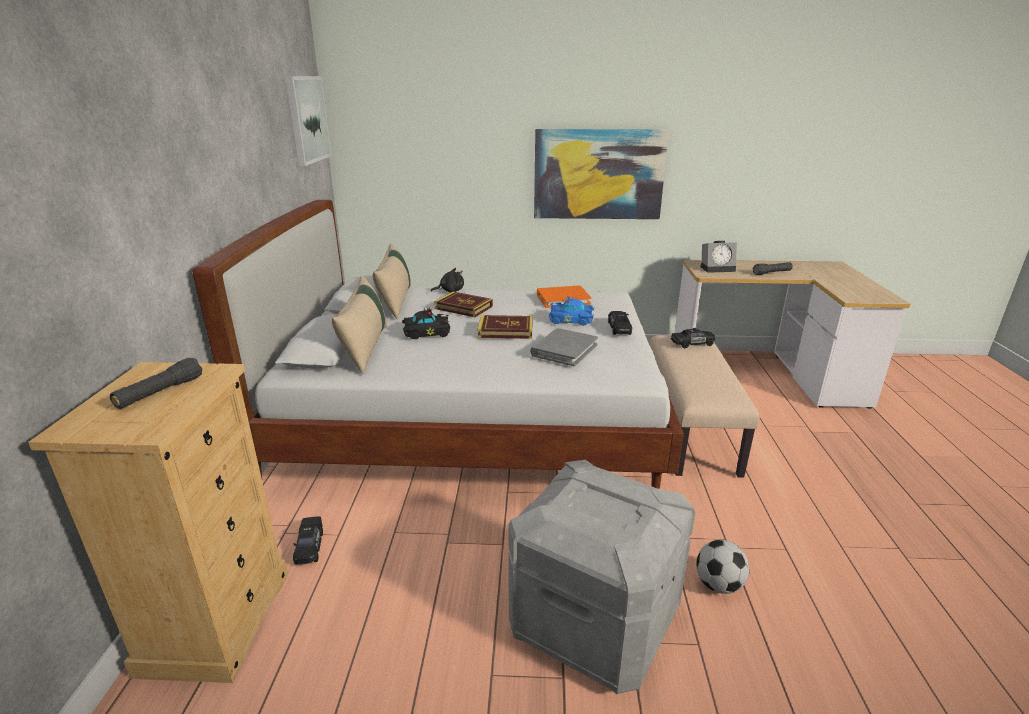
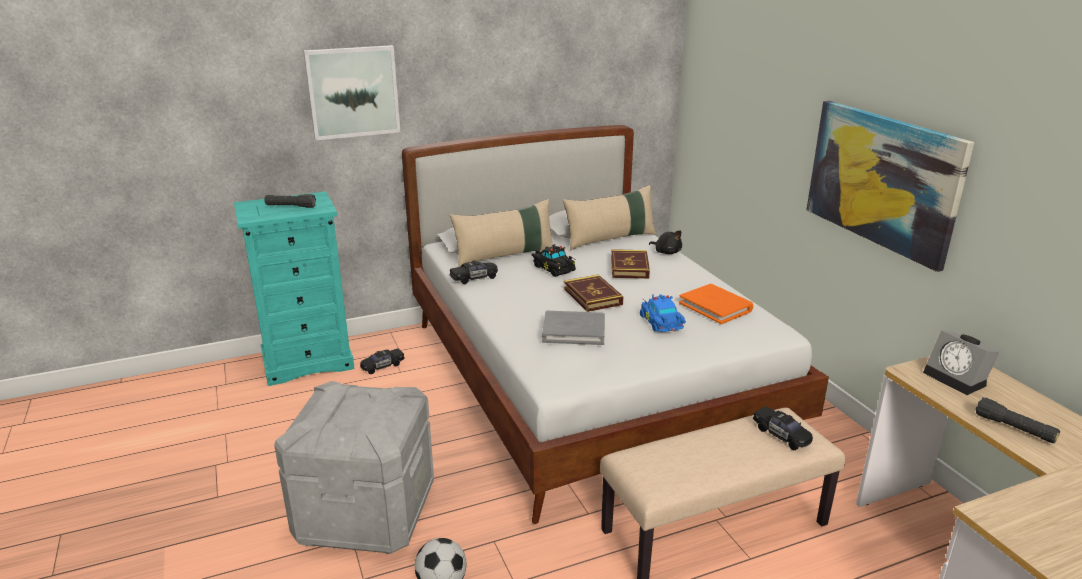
camera: 65 degrees right, 0 degrees up
beige dresser [28,362,288,683] -> turquoise dresser [234,191,355,386]
picture [285,76,332,166] -> picture moved to [303,45,400,140]
black toy car [608,311,632,335] -> black toy car moved to [449,260,498,284]

